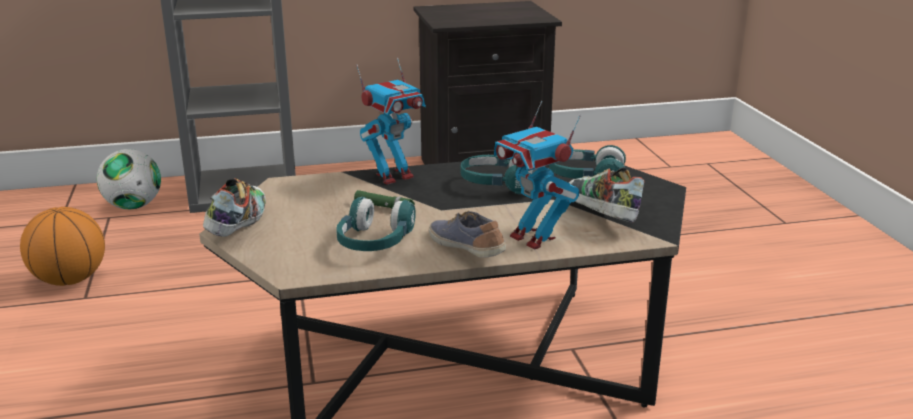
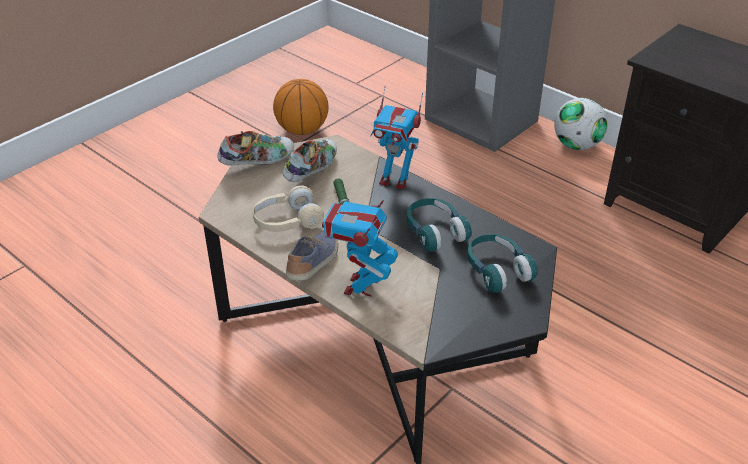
camera: 55 degrees right, 15 degrees up
football [97,149,161,209] -> football moved to [554,98,608,150]
turquoise headphones [336,197,416,251] -> beige headphones [253,186,324,232]
shoe [569,167,645,223] -> shoe moved to [282,139,337,182]

